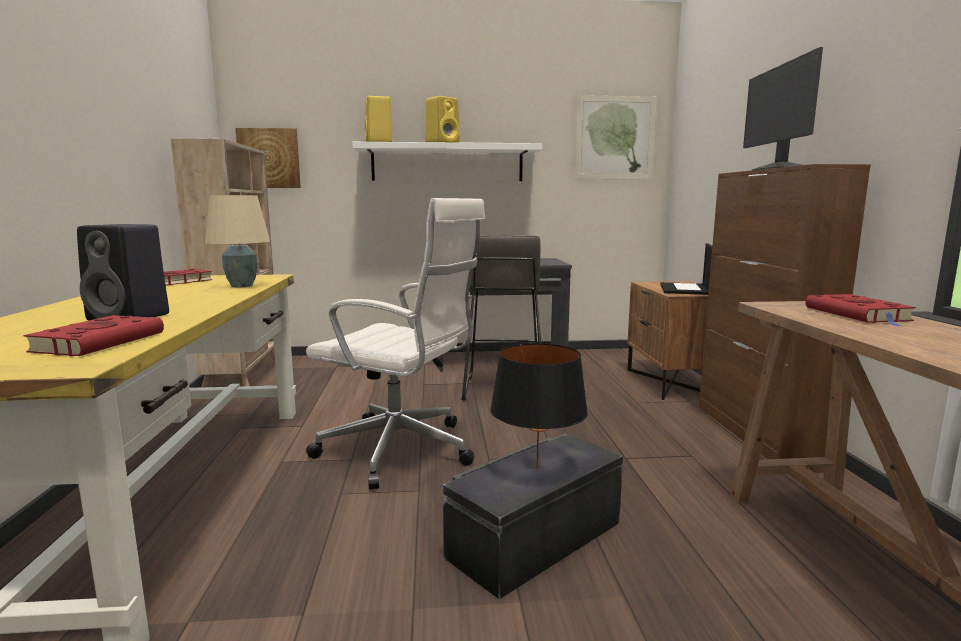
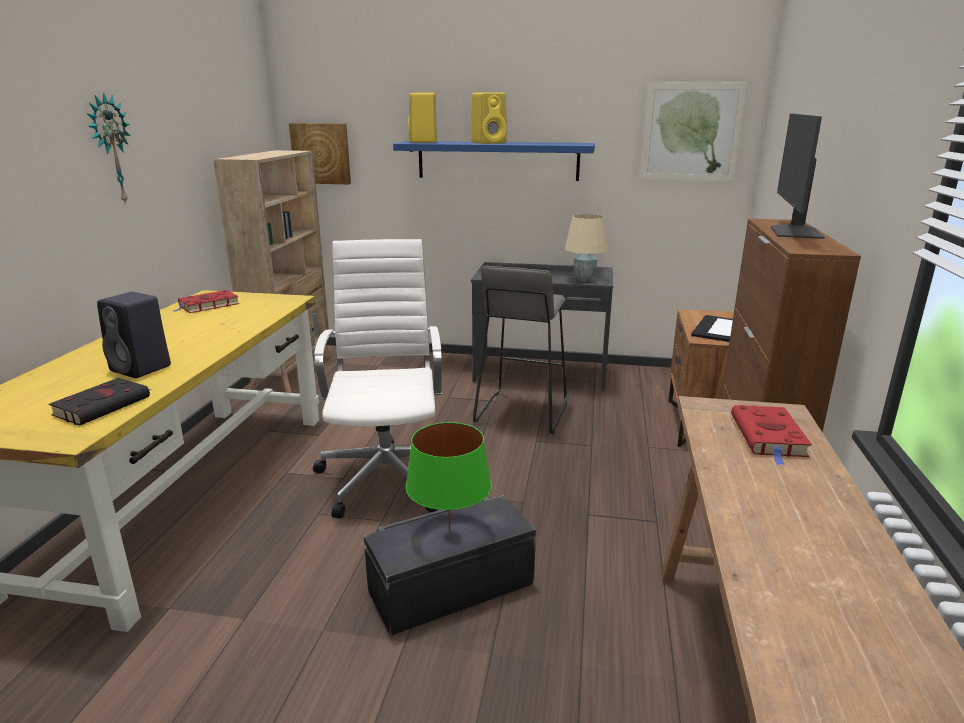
camera: 15 degrees right, 10 degrees up
red book [23,315,164,356] -> black book [49,378,152,425]
beige table lamp [205,195,270,287] -> beige table lamp moved to [565,214,608,282]
white office chair [306,198,485,490] -> white office chair turned 135 degrees counterclockwise [313,239,442,518]
white shelf [352,142,542,181] -> blue shelf [393,141,595,181]
black table lamp [490,343,588,470] -> green table lamp [406,422,492,533]
none -> wall clock [87,92,131,205]

